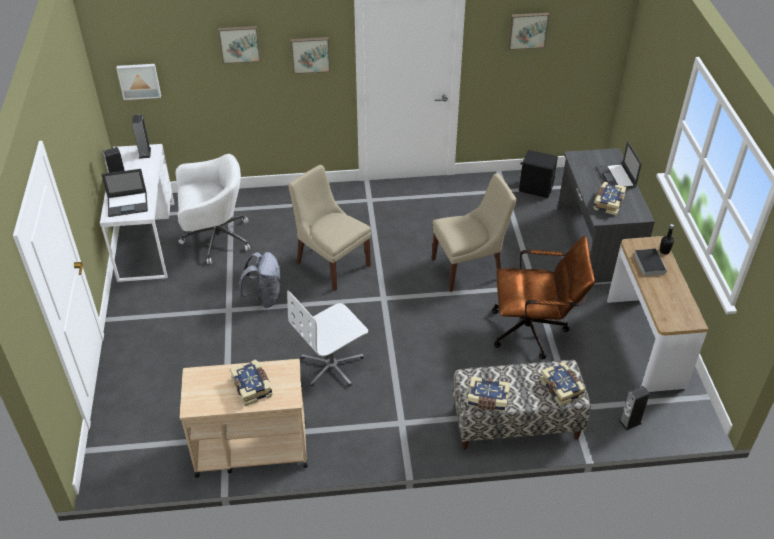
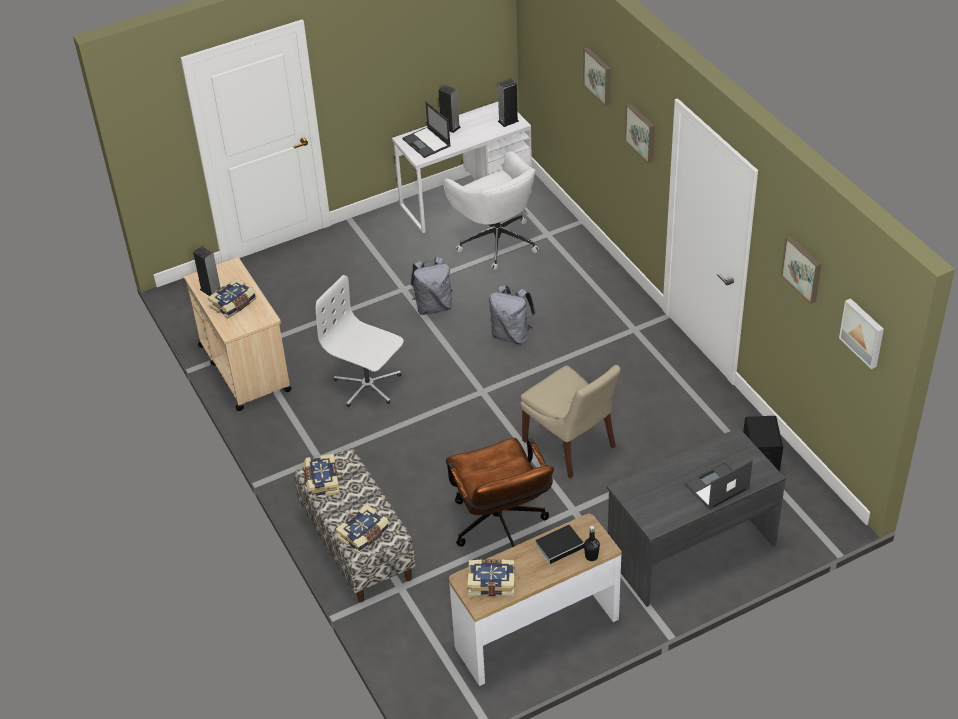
camera: 70 degrees right, 0 degrees up
picture [116,64,161,100] -> picture moved to [839,298,884,369]
beige chair [288,165,371,291] -> grey backpack [489,285,536,344]
book [593,182,627,216] -> book moved to [467,559,515,596]
speaker [619,386,650,430] -> speaker moved to [193,246,221,296]

